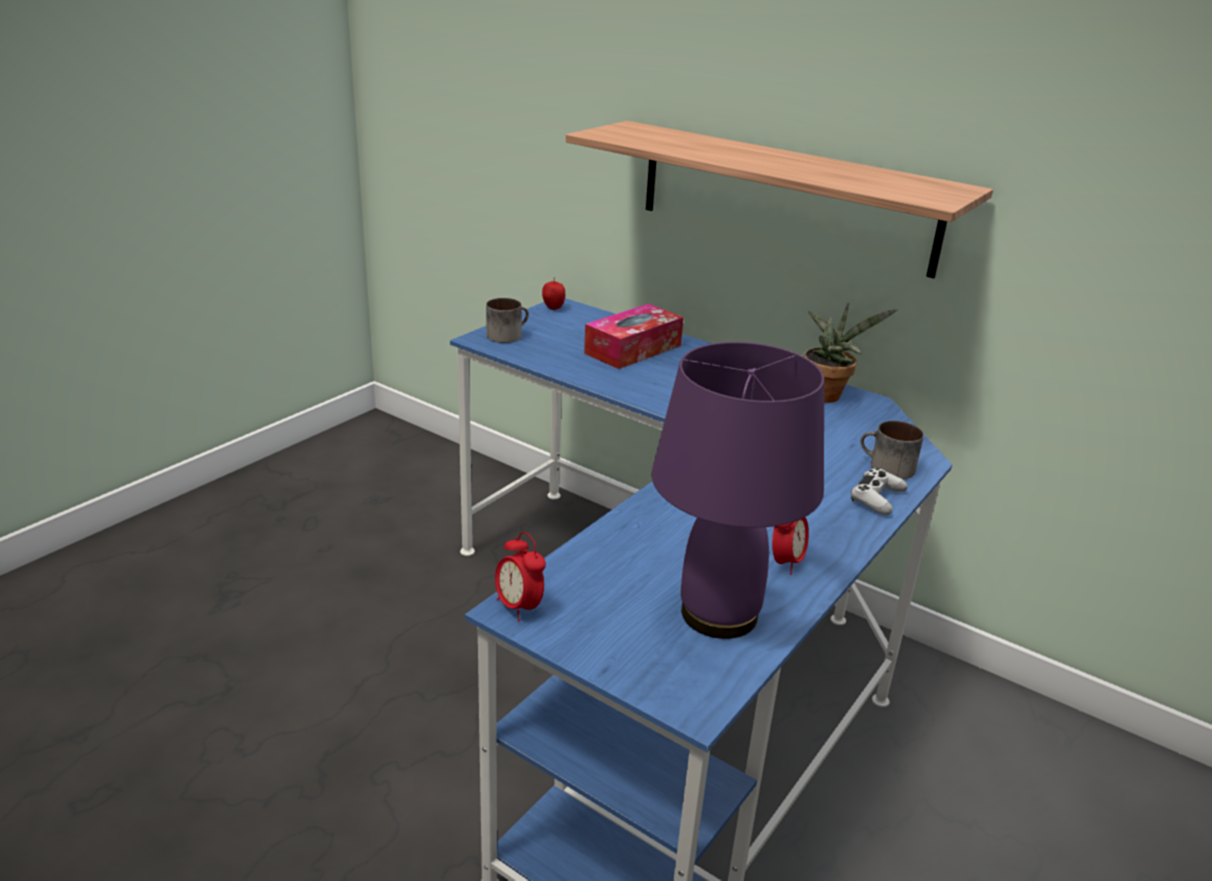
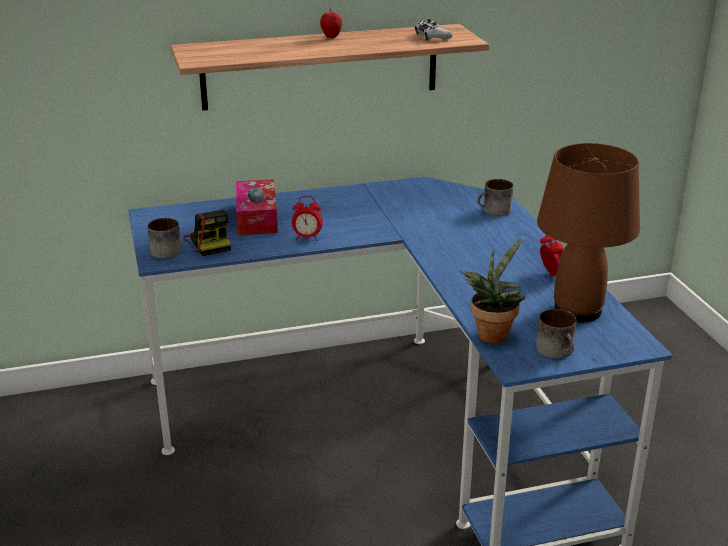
camera: 50 degrees left, 0 degrees up
alarm clock [495,532,546,622] -> alarm clock moved to [292,196,323,241]
apple [542,277,565,310] -> apple moved to [320,8,342,38]
purple table lamp [651,342,824,639] -> brown table lamp [537,143,640,322]
potted plant [804,303,898,403] -> potted plant moved to [460,237,526,343]
white game controller [851,468,907,515] -> white game controller moved to [415,19,453,41]
none -> camera [183,210,231,256]
none -> mug [536,309,576,359]

